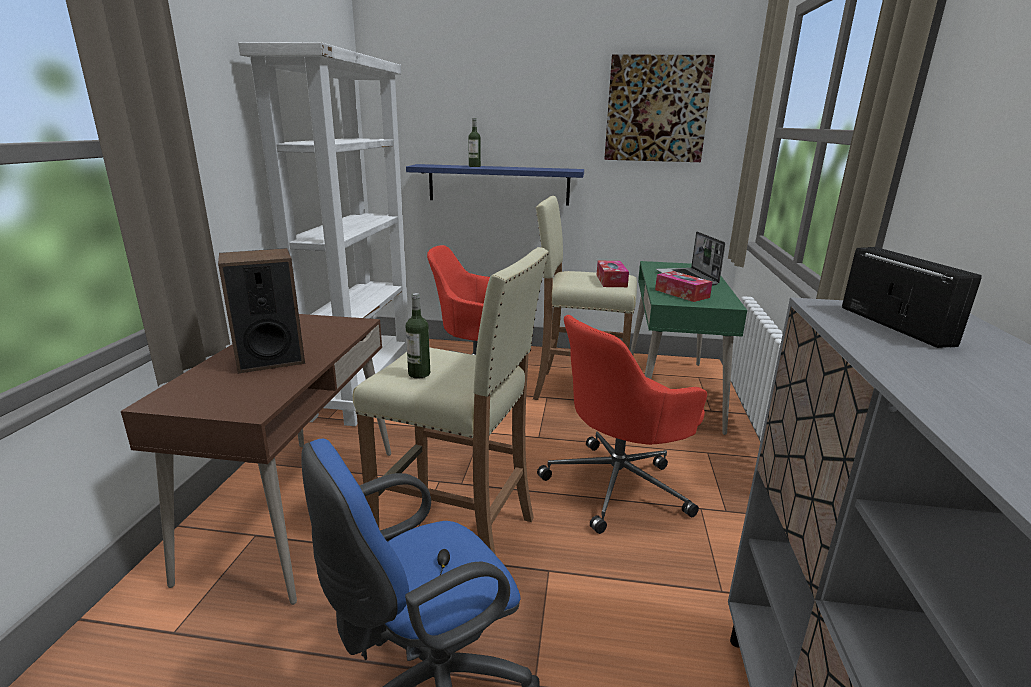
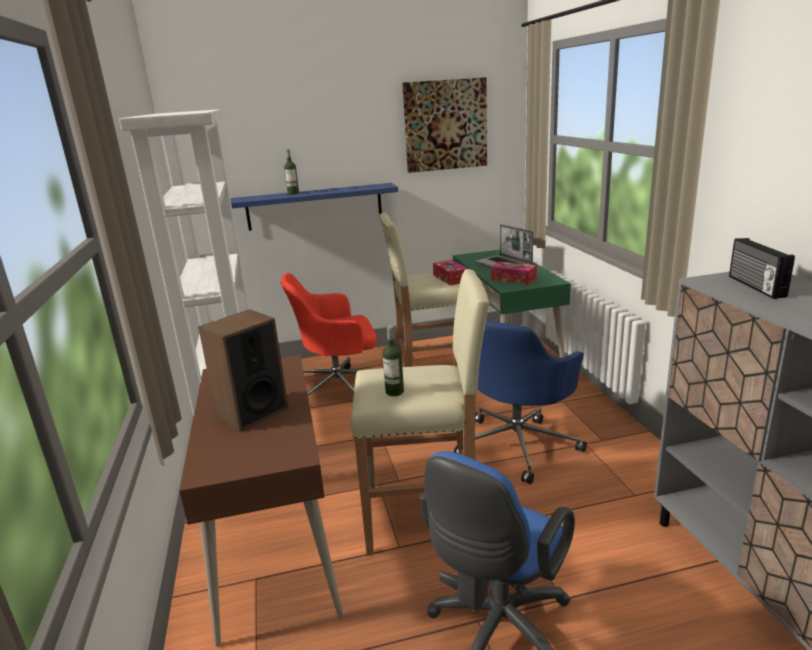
camera: 20 degrees left, 0 degrees up
red office chair [537,315,707,534] -> blue office chair [454,320,587,484]
radio [842,247,982,348] -> radio turned 150 degrees counterclockwise [729,238,795,299]

